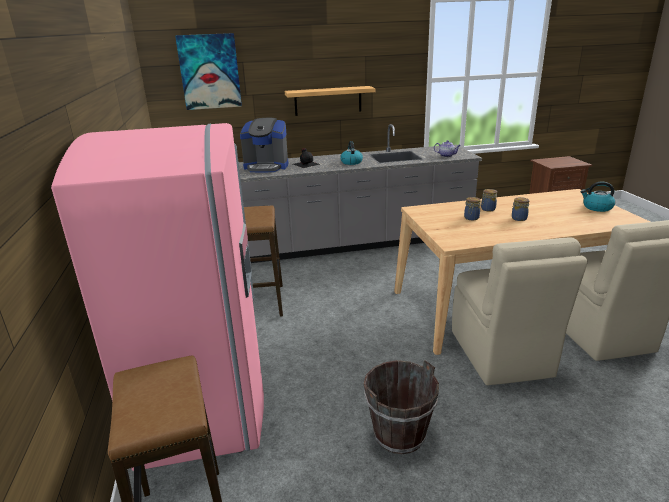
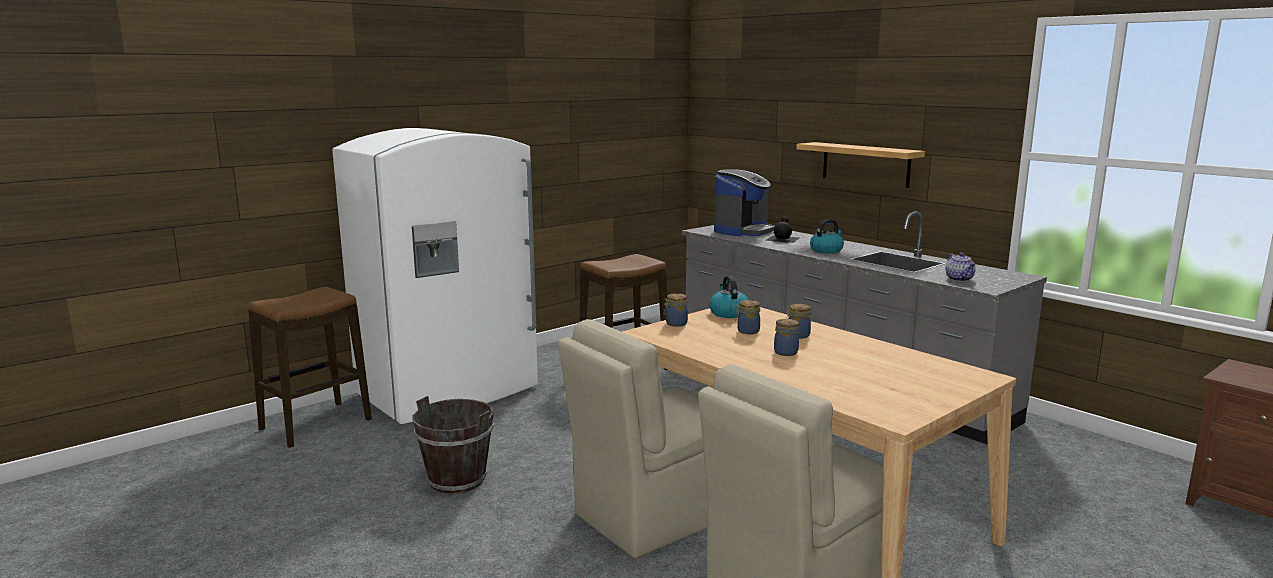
camera: 60 degrees right, 10 degrees down
pink fridge [51,123,264,471] -> white fridge [332,128,538,424]
picture [175,33,242,110] -> none
coffee machine [240,118,288,172] -> coffee machine turned 120 degrees counterclockwise [714,169,774,236]
kettle [580,182,615,212] -> kettle moved to [709,276,748,318]
none -> jar [664,293,688,327]

